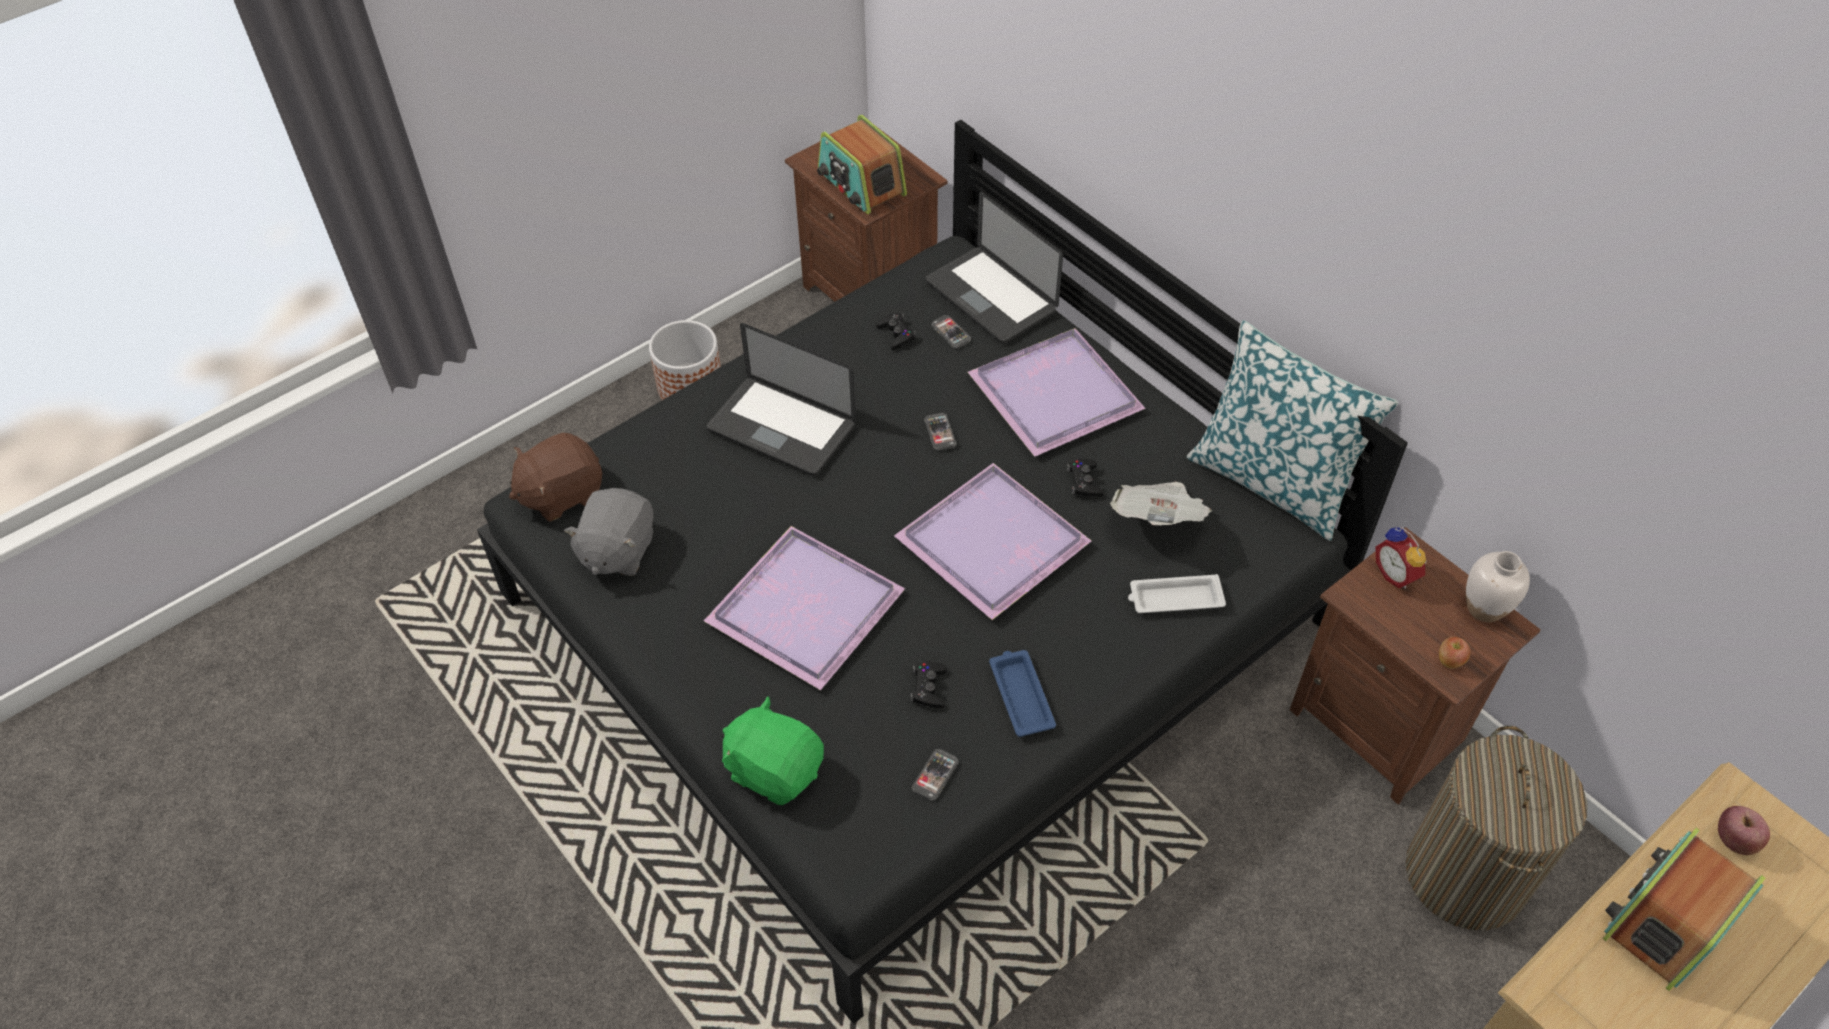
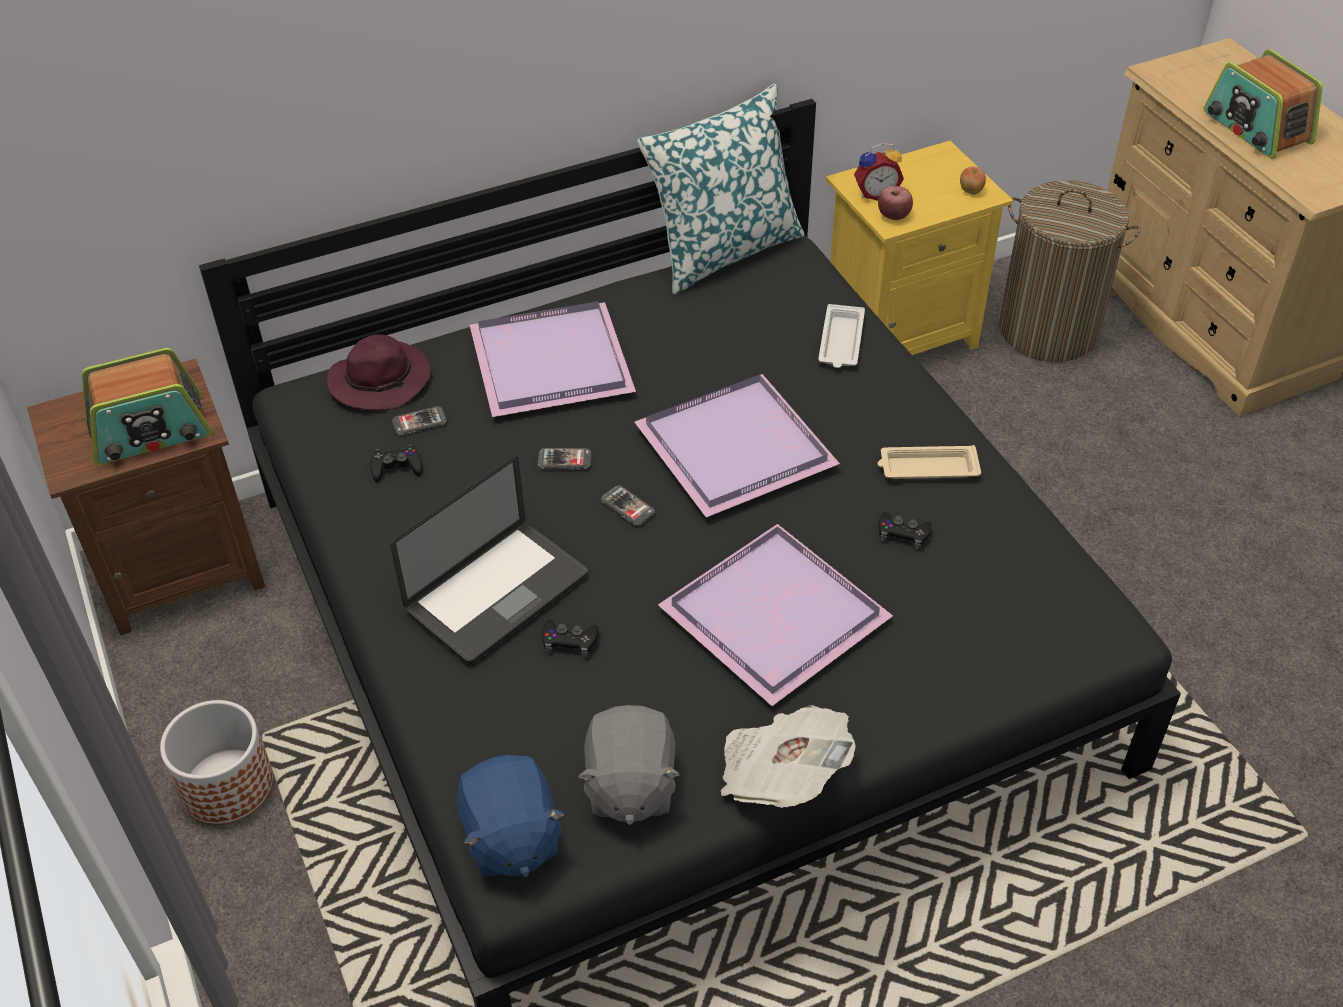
camera: 75 degrees left, 5 degrees down
brown plush toy [509,433,602,522] -> blue plush toy [457,755,565,877]
grey plush toy [564,488,654,576] -> grey plush toy turned 60 degrees clockwise [578,705,680,825]
green plush toy [722,696,824,805] -> none
phone [912,749,959,801] -> phone moved to [601,486,655,526]
laptop [925,192,1063,344] -> purple hat [327,334,431,410]
blue tray [989,650,1056,737] -> beige tray [878,445,981,479]
black game controller [1067,459,1103,497] -> black game controller moved to [542,620,599,657]
newspaper [1110,482,1212,525] -> newspaper moved to [721,705,855,808]
brown nightstand [1290,527,1541,805] -> yellow nightstand [826,141,1013,355]
white vase [1466,551,1530,622] -> none
apple [1718,806,1770,855] -> apple moved to [878,186,913,220]

